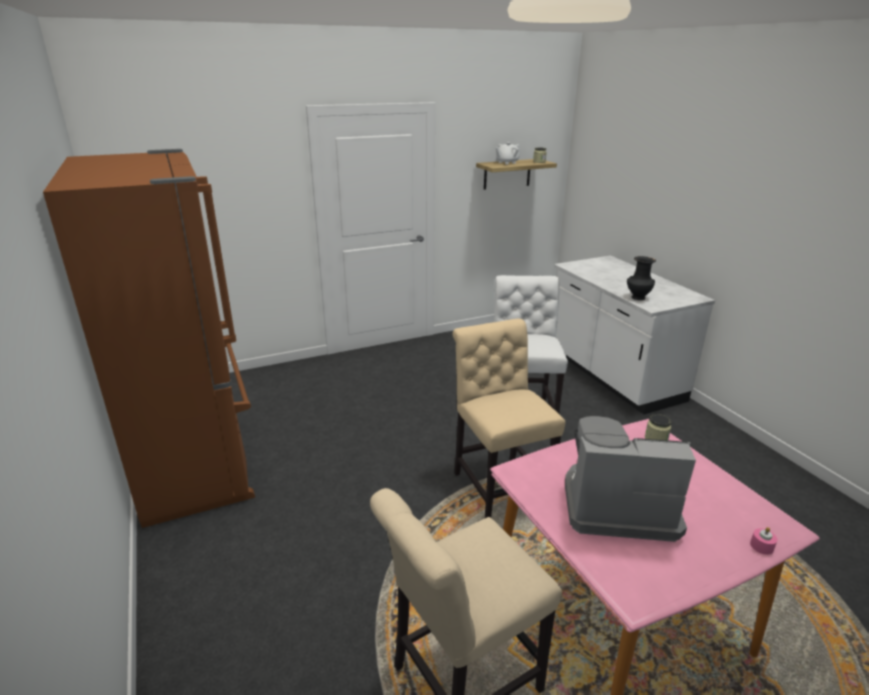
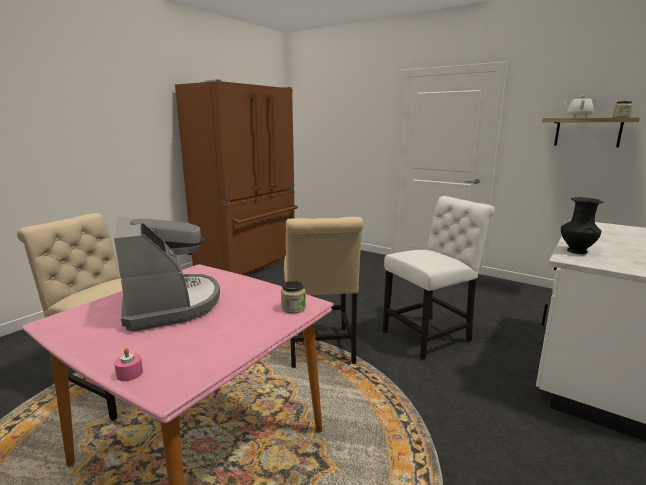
camera: 60 degrees right, 10 degrees down
beige chair [453,319,565,518] -> beige chair turned 135 degrees clockwise [284,217,364,368]

